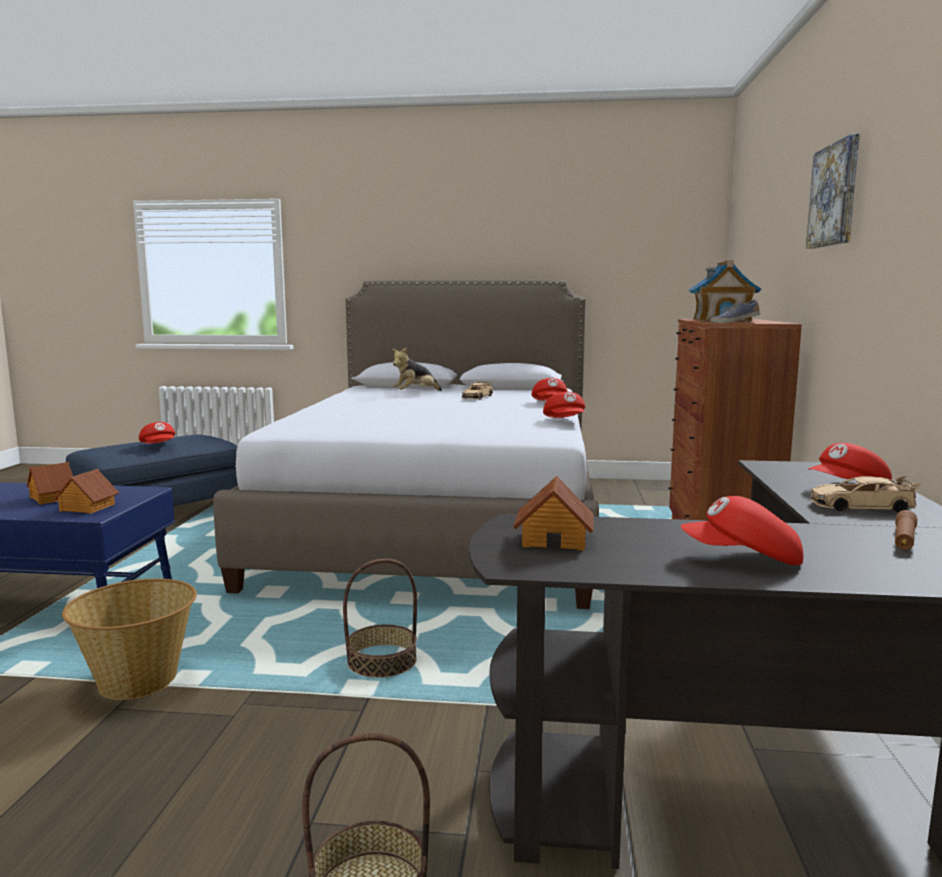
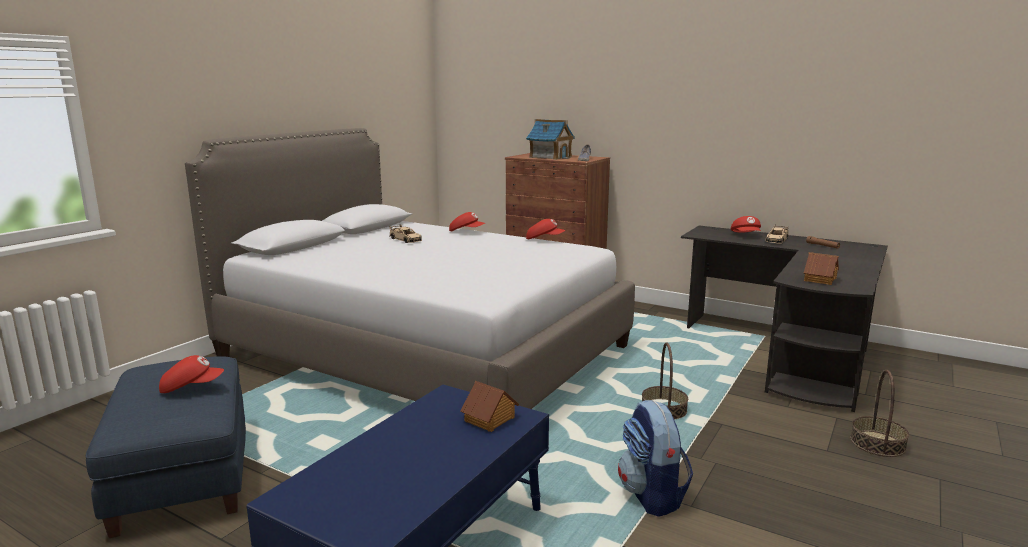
camera: 65 degrees left, 5 degrees up
toy house [27,462,73,505] -> none
basket [62,578,197,700] -> backpack [618,400,693,517]
plush toy [392,347,442,391] -> none
red cap [681,496,803,565] -> none
picture [806,134,860,249] -> none

